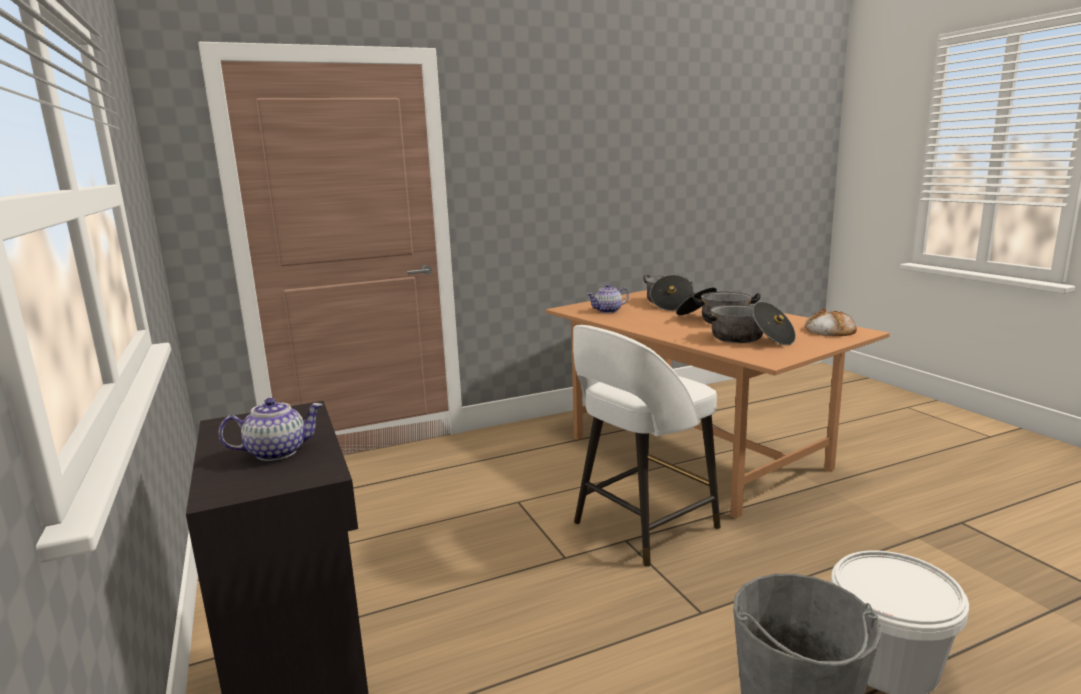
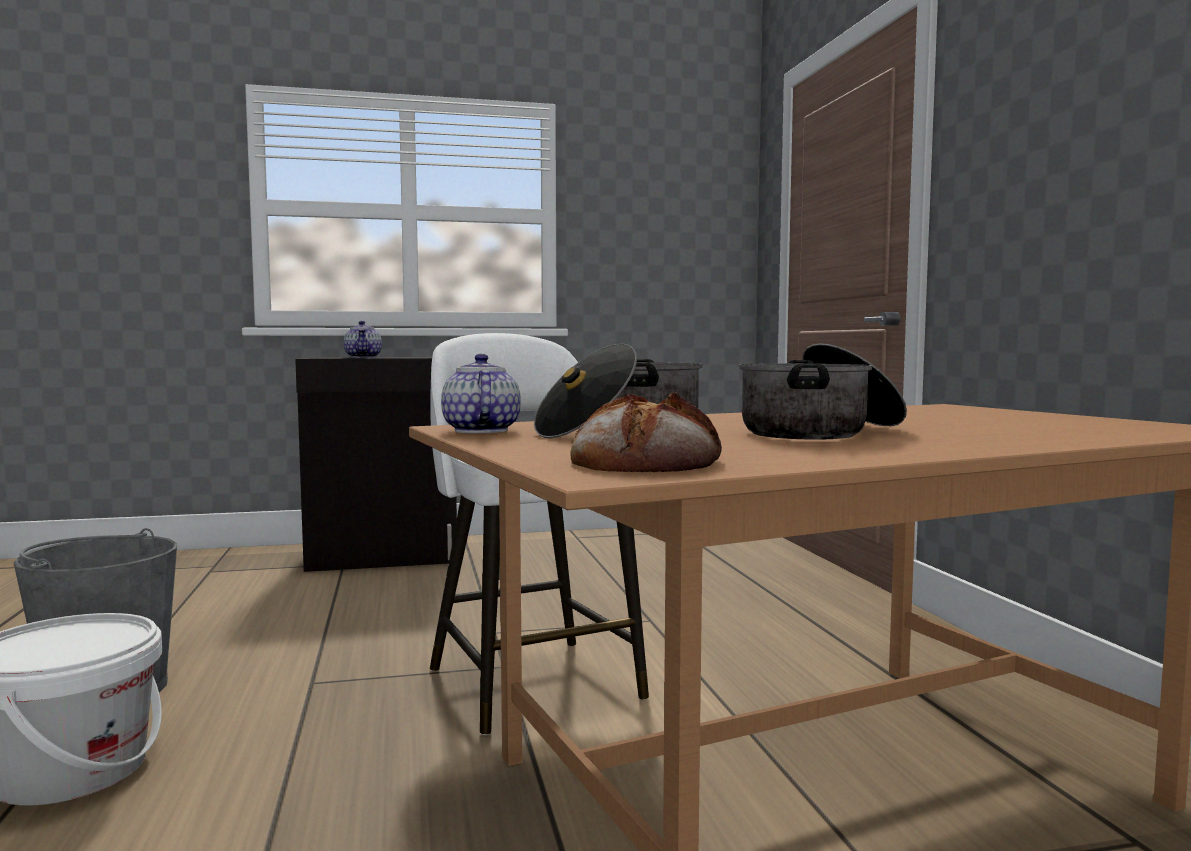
camera: 100 degrees right, 10 degrees down
teapot [587,284,629,313] -> teapot moved to [441,354,521,433]
cooking pot [643,275,694,311] -> none

